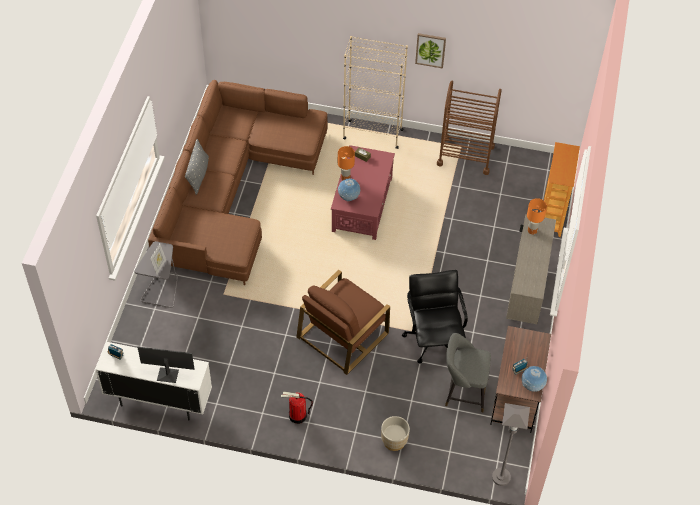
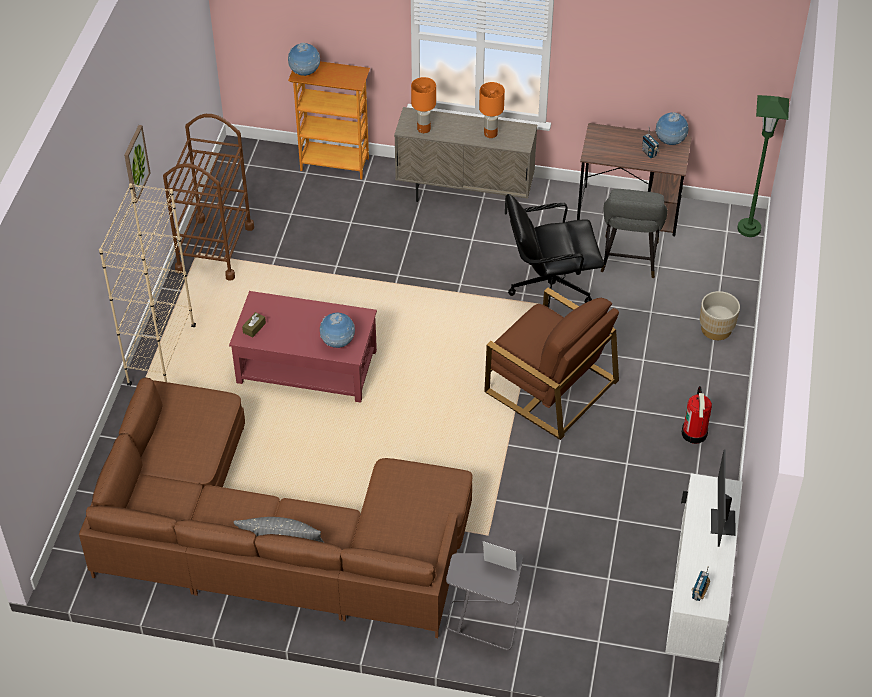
camera: 90 degrees left, 5 degrees down
orange table lamp [338,146,355,180] -> orange table lamp moved to [479,82,505,138]
grey floor lamp [492,403,530,486] -> green floor lamp [737,95,789,237]
none -> globe [288,43,320,76]

